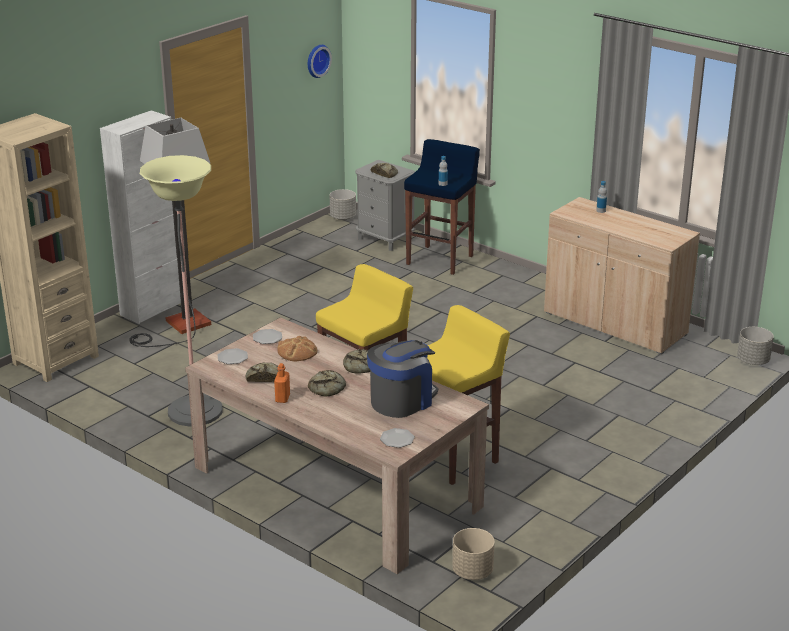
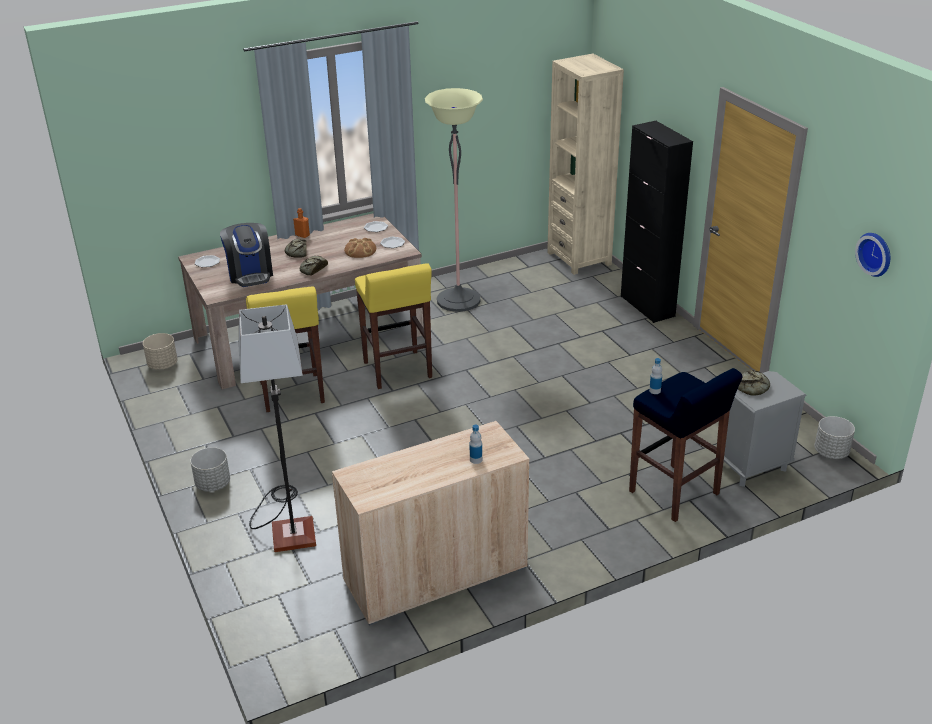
camera: 115 degrees right, 5 degrees up
white cabinet [100,110,184,324] -> black cabinet [621,121,693,323]
floor lamp [130,118,211,347] -> floor lamp moved to [239,304,316,552]
bread [246,363,278,382] -> none
grey planter [737,327,774,365] -> grey planter moved to [190,447,230,492]

